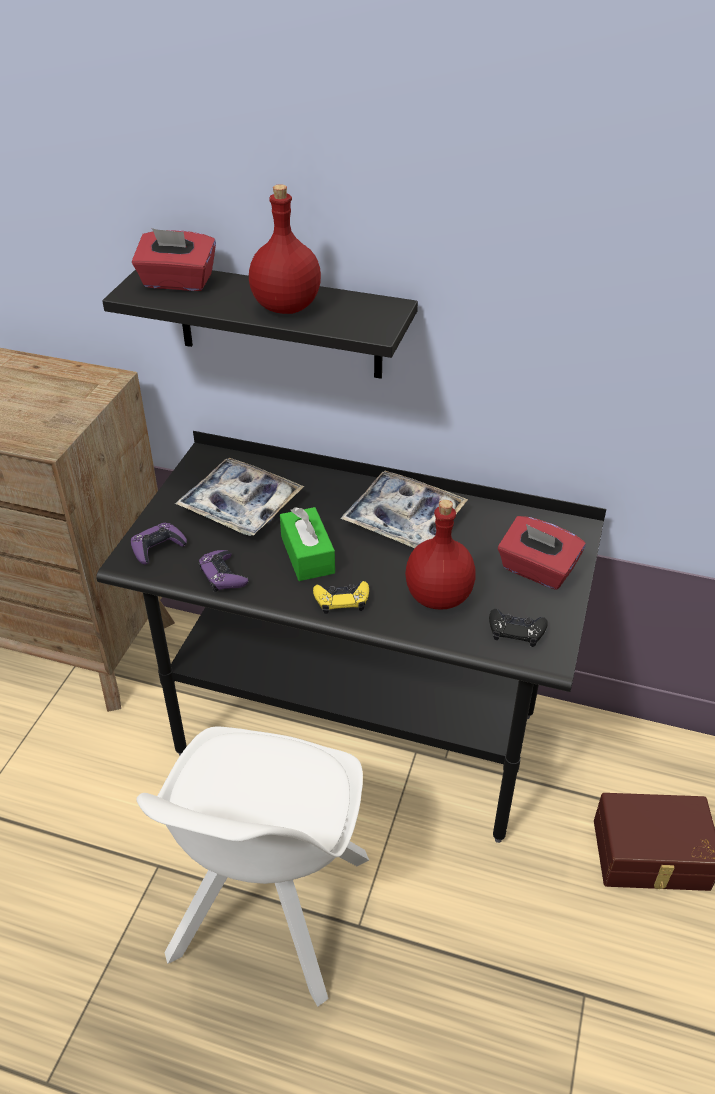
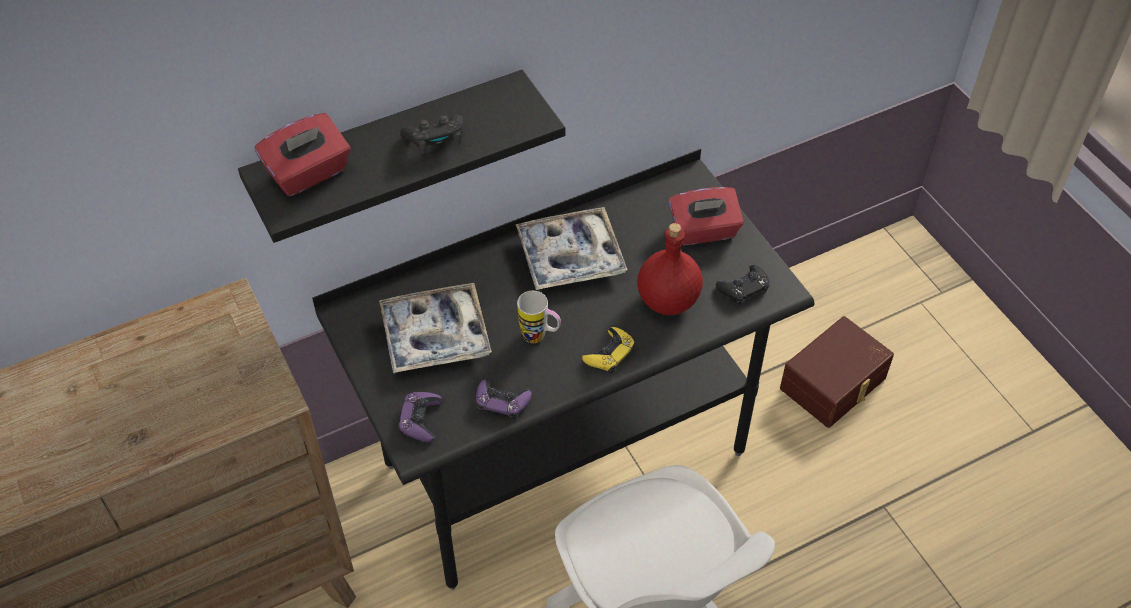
camera: 45 degrees left, 10 degrees up
red bottle [249,184,321,314] -> black game controller [400,114,463,154]
green tissue box [280,507,335,581] -> mug [517,291,561,343]

